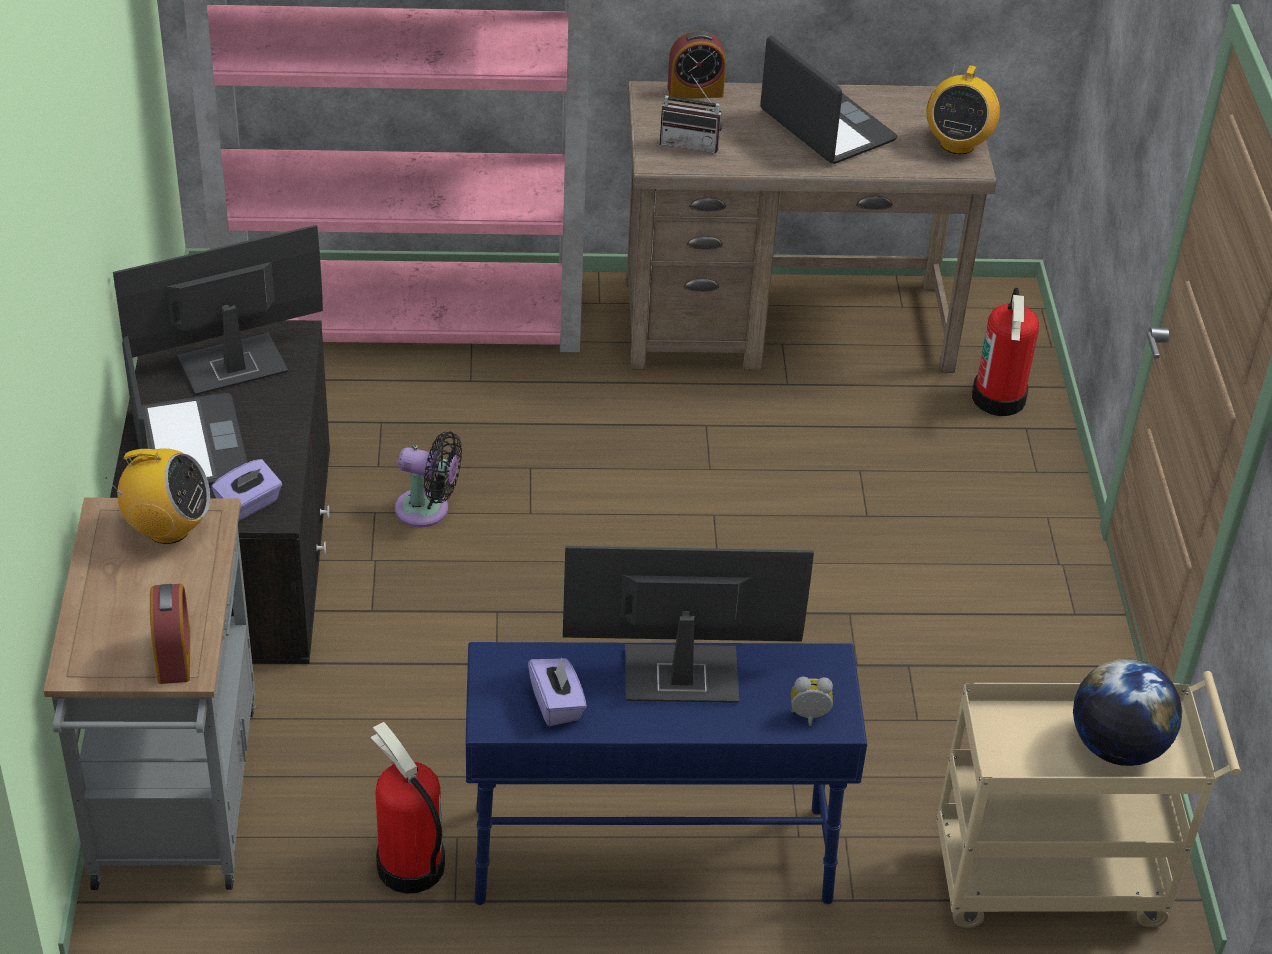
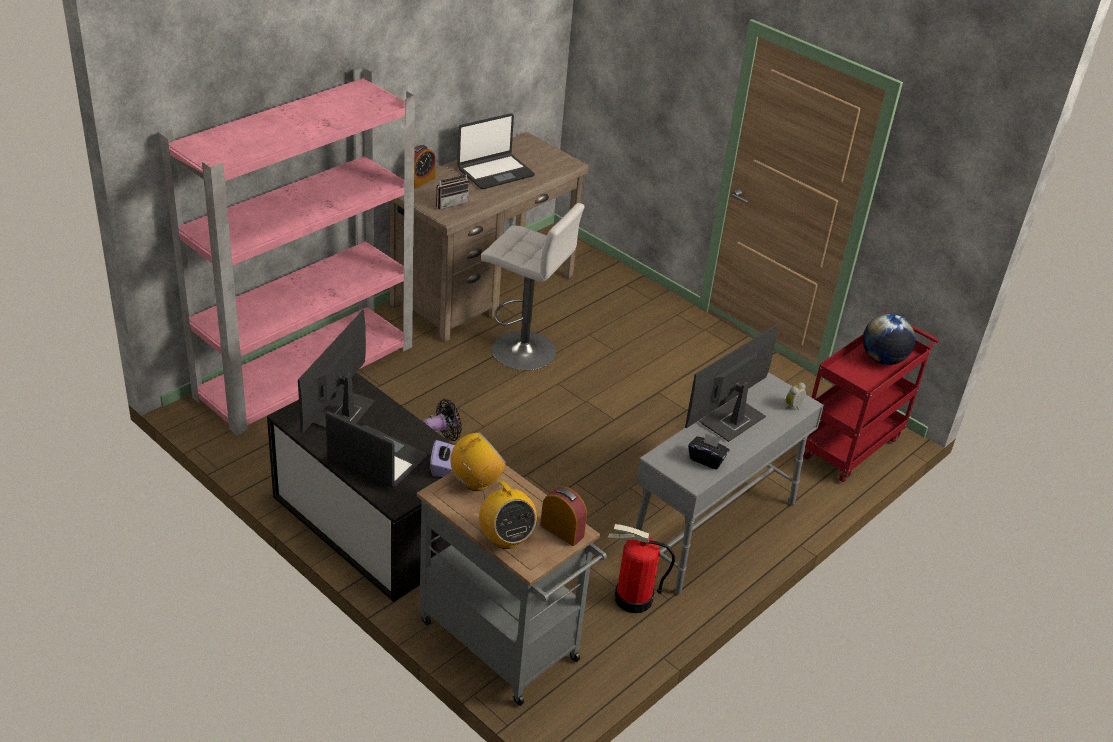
camera: 45 degrees left, 5 degrees down
blue console table [465,642,867,905] -> grey console table [635,372,824,594]
purple tissue box [528,657,587,726] -> black tissue box [688,433,730,470]
laptop [760,36,898,164] -> laptop turned 135 degrees clockwise [457,113,535,189]
radio [926,63,1000,154] -> radio moved to [479,481,537,549]
beige cart [936,671,1241,928] -> red cart [803,312,939,482]
fire extinguisher [972,288,1039,416] -> none
none -> white stool [481,203,585,370]

